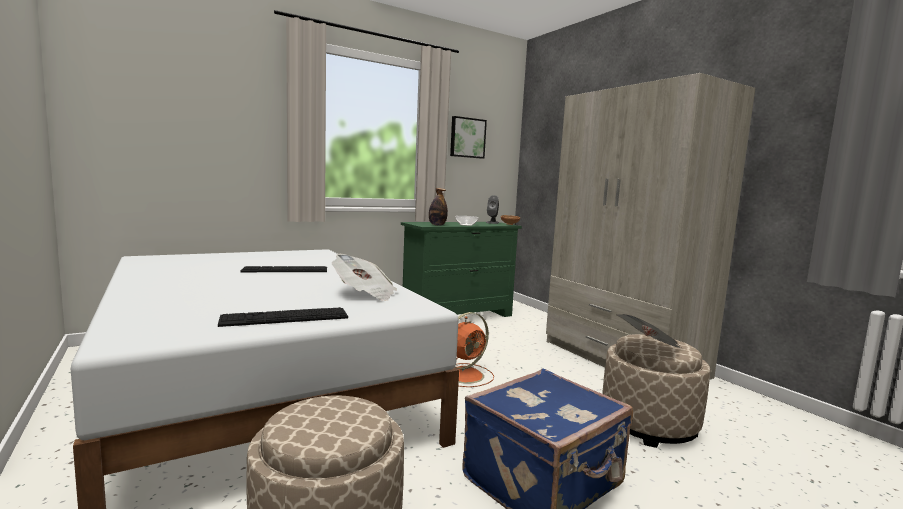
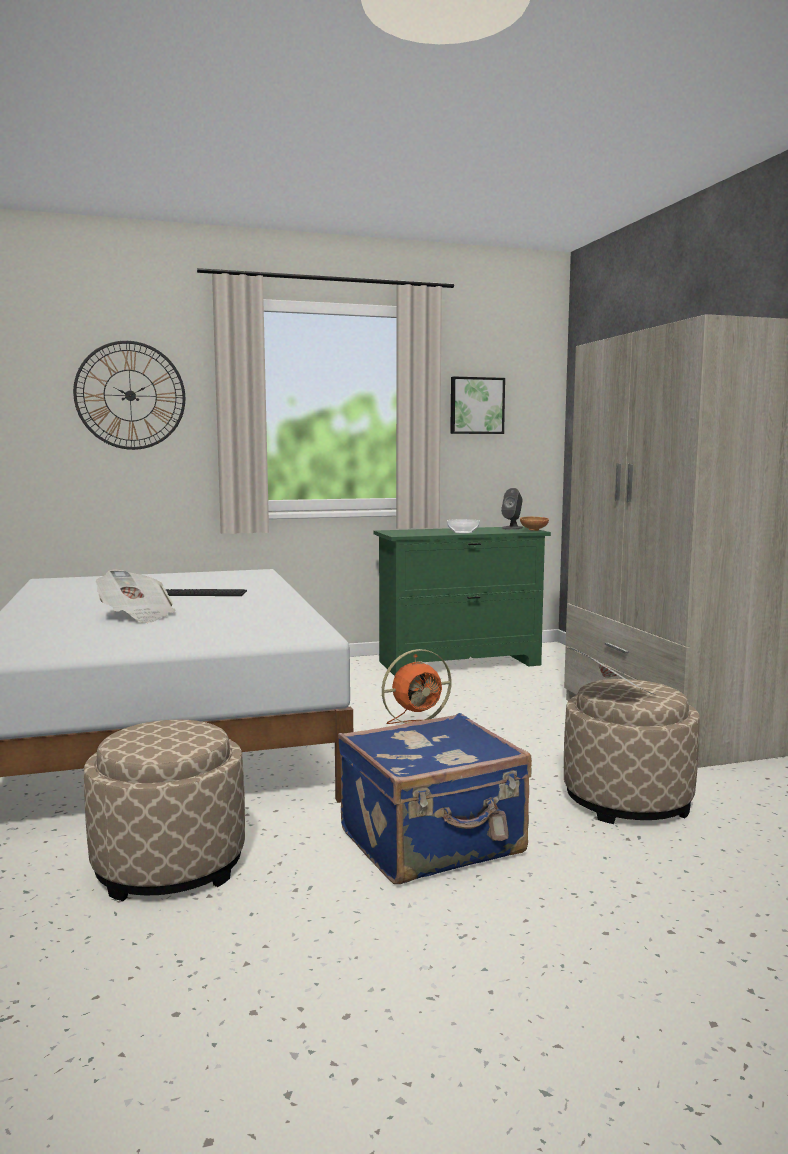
camera: 15 degrees right, 0 degrees up
keyboard [218,307,348,327] -> none
newspaper [332,254,397,301] -> newspaper moved to [95,569,176,623]
bottle [429,188,448,226] -> none
none -> wall clock [73,341,185,450]

